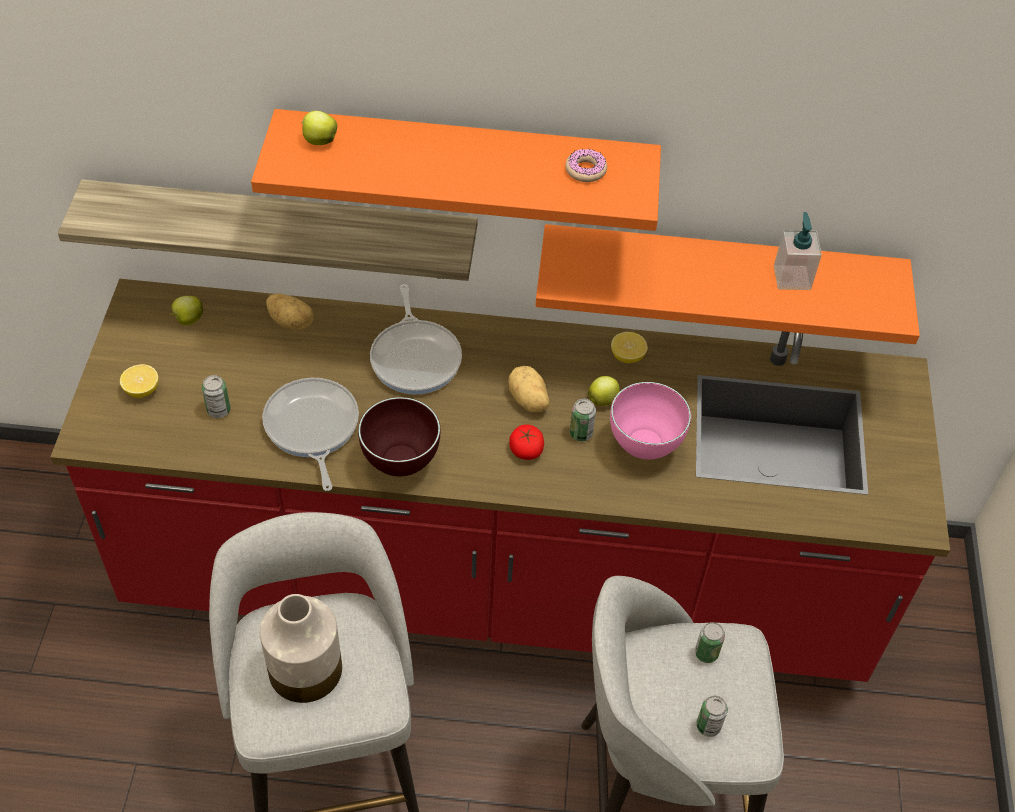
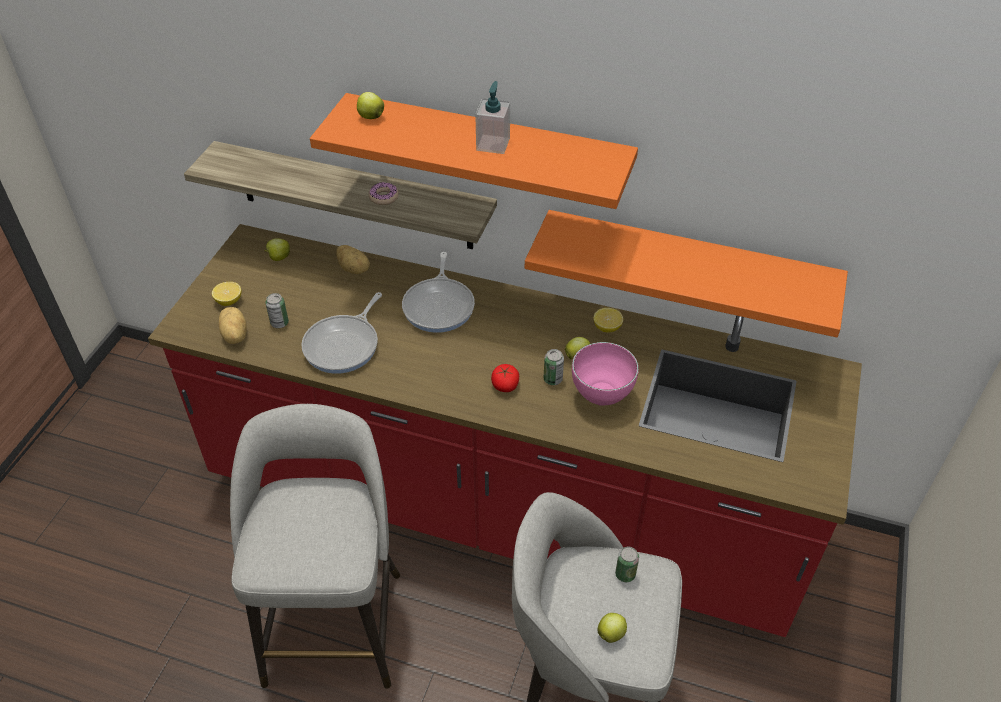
camera: 15 degrees right, 5 degrees down
beige vase [260,594,342,703] -> none
frying pan [262,378,359,491] -> frying pan turned 150 degrees counterclockwise [301,292,382,374]
brown bowl [358,397,440,476] -> none
potato [508,366,549,413] -> potato moved to [219,307,247,344]
donut [565,149,607,182] -> donut moved to [368,182,399,205]
can [696,696,728,737] -> apple [598,613,627,643]
soap dispenser [774,212,822,290] -> soap dispenser moved to [475,81,510,154]

